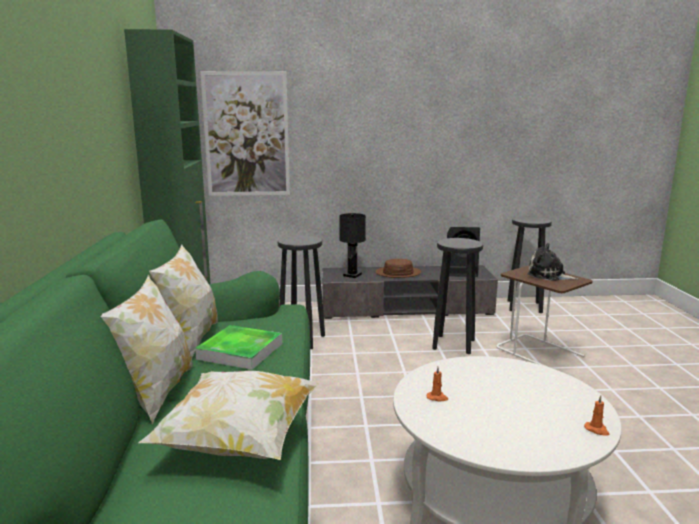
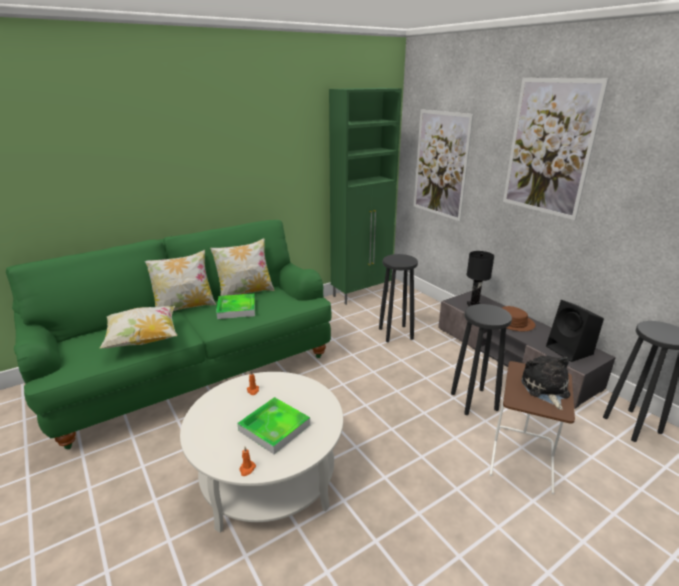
camera: 60 degrees right, 10 degrees up
none -> tray [237,397,310,454]
none -> picture [503,78,609,220]

